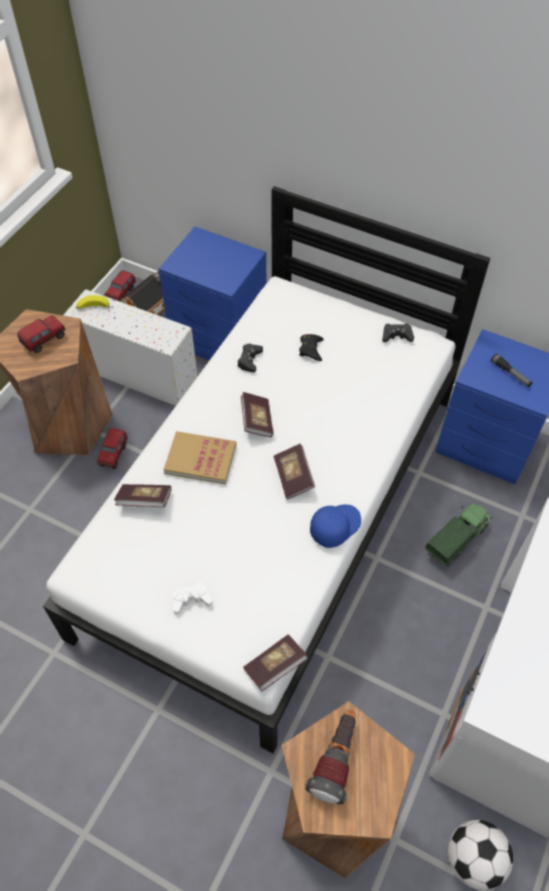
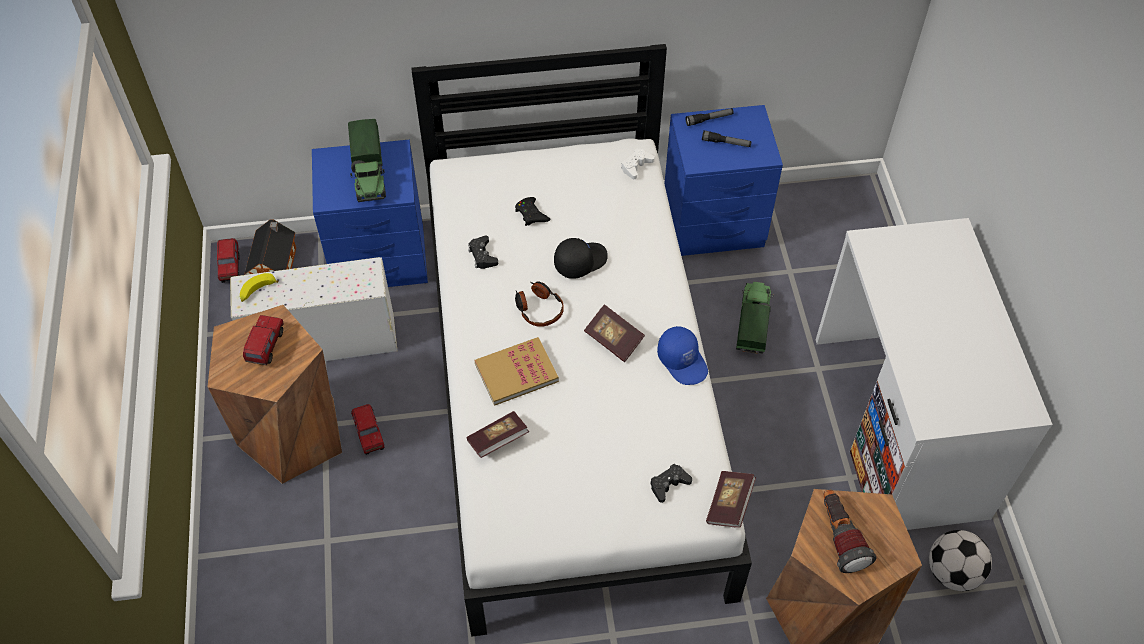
camera: 35 degrees left, 0 degrees up
white game controller [173,582,212,614] -> white game controller moved to [621,149,655,179]
book [241,392,274,437] -> headphones [515,281,564,327]
blue cap [310,504,361,548] -> blue cap turned 135 degrees clockwise [657,326,708,385]
black game controller [382,324,414,342] -> black game controller moved to [650,464,692,503]
none -> toy truck [348,119,386,202]
none -> black cap [554,238,607,279]
none -> flashlight [685,108,734,126]

